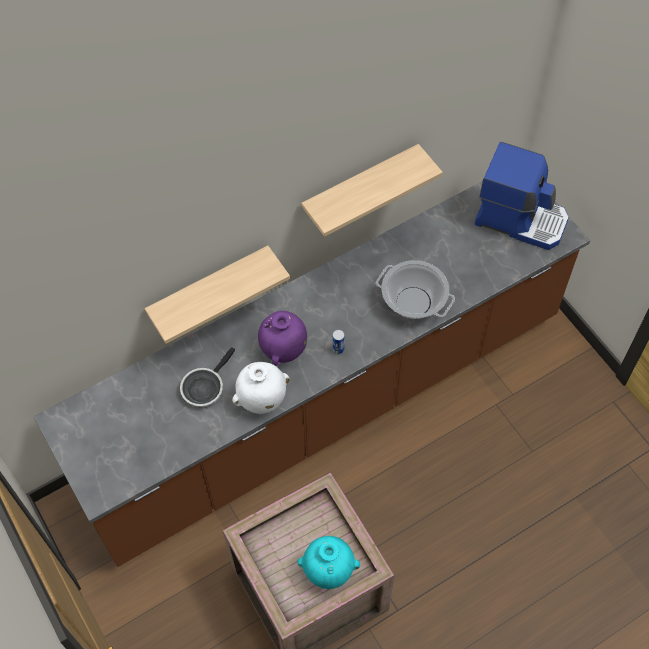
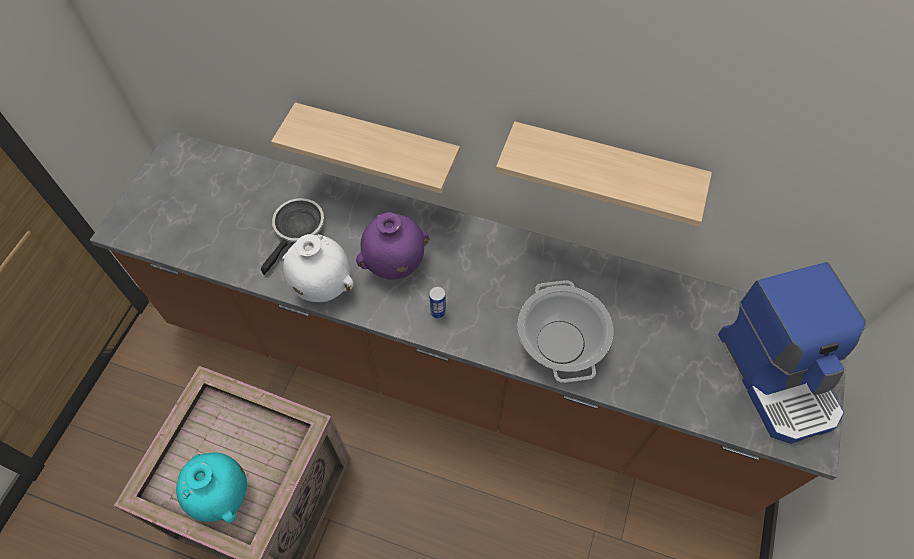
camera: 50 degrees right, 0 degrees up
frying pan [180,347,235,407] -> frying pan turned 120 degrees clockwise [261,198,324,275]

